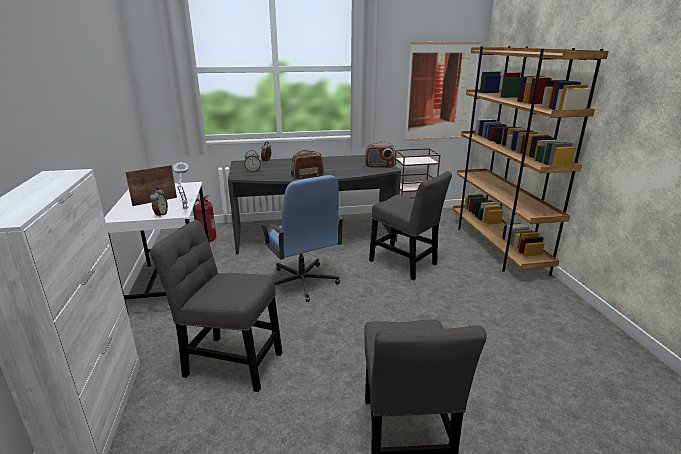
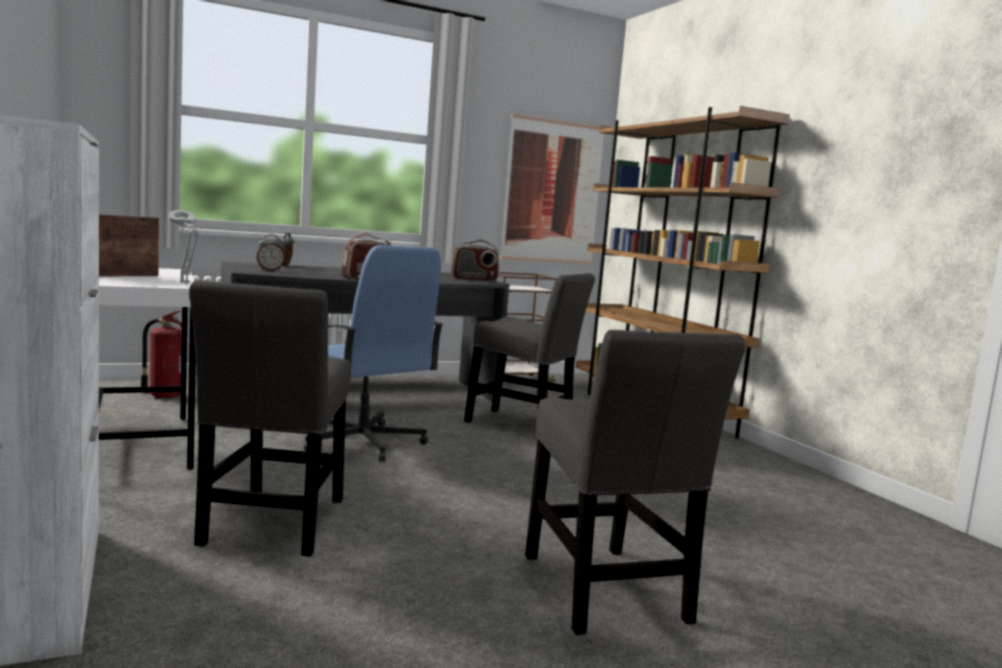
camera: 15 degrees left, 15 degrees down
alarm clock [150,187,168,217] -> none
grey chair [150,220,282,392] -> grey chair turned 90 degrees counterclockwise [189,280,351,556]

